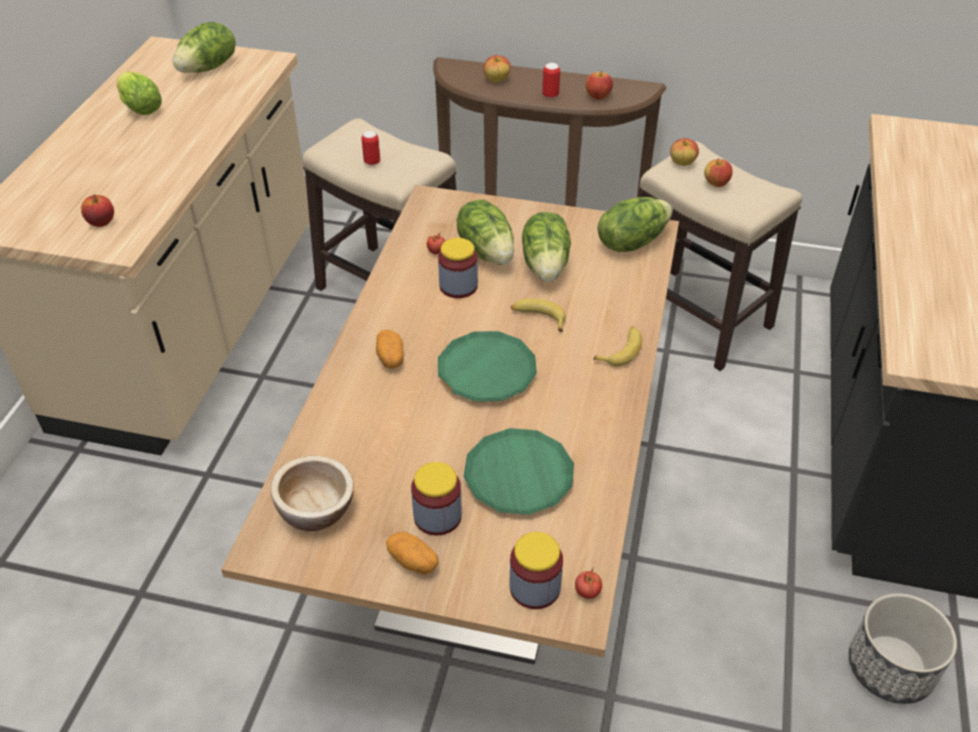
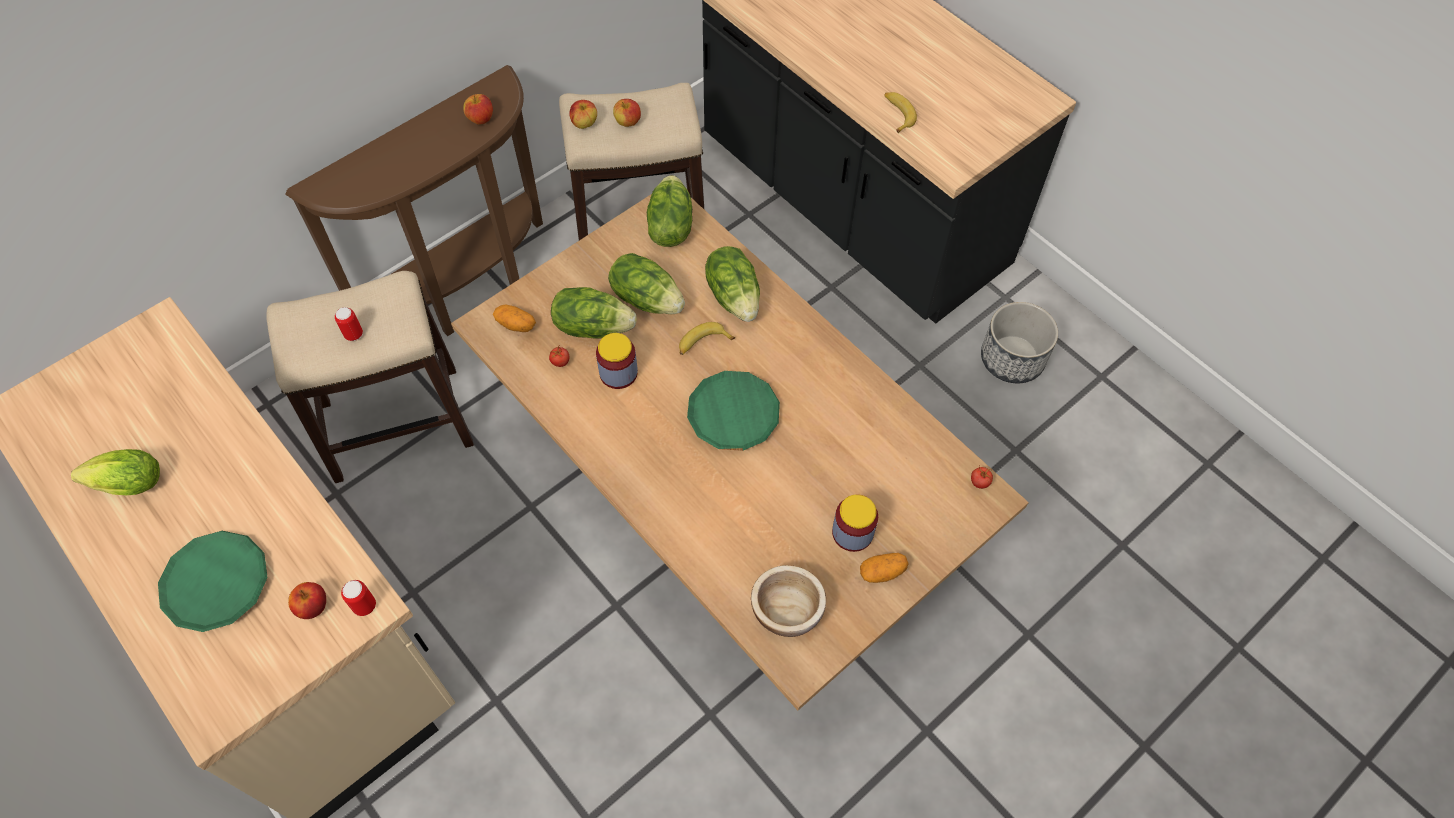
camera: 55 degrees left, 15 degrees up
lettuce [173,22,236,73] -> lettuce moved to [705,246,760,322]
potato [376,330,403,369] -> potato moved to [493,304,536,332]
green plate [463,428,574,515] -> green plate moved to [158,531,268,632]
apple [483,55,511,82] -> none
jar [510,532,563,609] -> none
can [542,63,560,98] -> can moved to [341,580,376,616]
banana [593,326,642,366] -> banana moved to [884,92,917,133]

